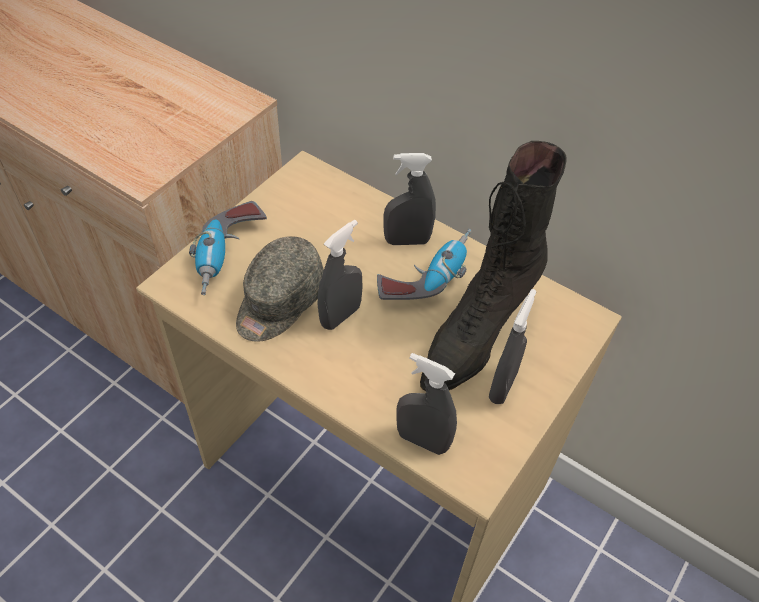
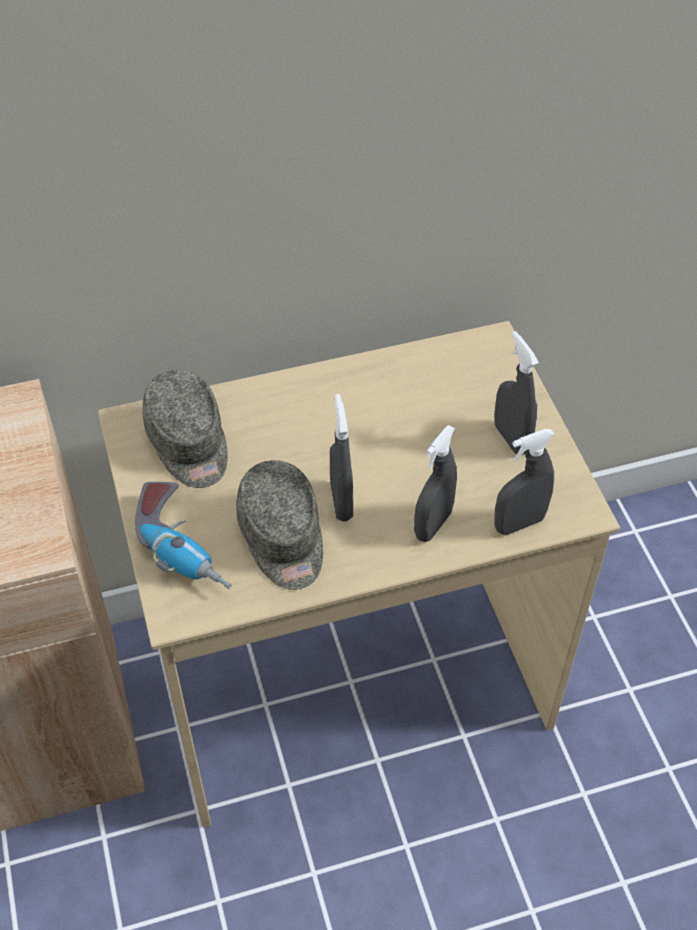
camera: 50 degrees left, 0 degrees up
power drill [377,229,472,300] -> none
grey spray bottle [383,153,436,245] -> grey spray bottle moved to [414,425,457,542]
black boot [420,141,567,391] -> none
none -> grey cap [143,370,228,488]

